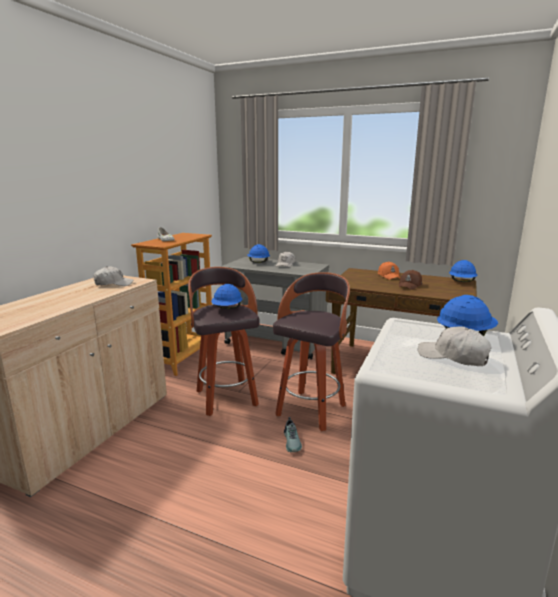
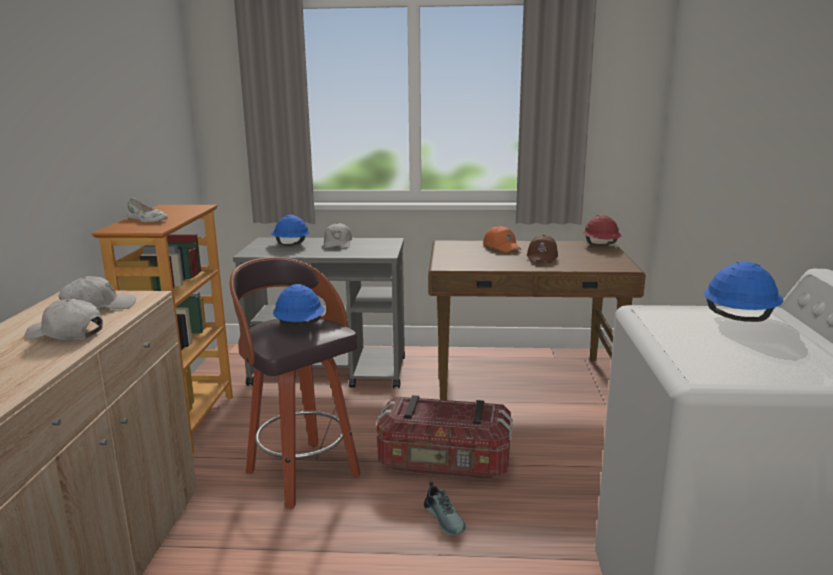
camera: 20 degrees left, 0 degrees up
stool [273,272,350,431] -> storage box [377,395,513,480]
white cap [418,327,491,366] -> white cap moved to [25,298,103,340]
blue hard hat [449,260,477,282] -> red hard hat [583,215,622,246]

